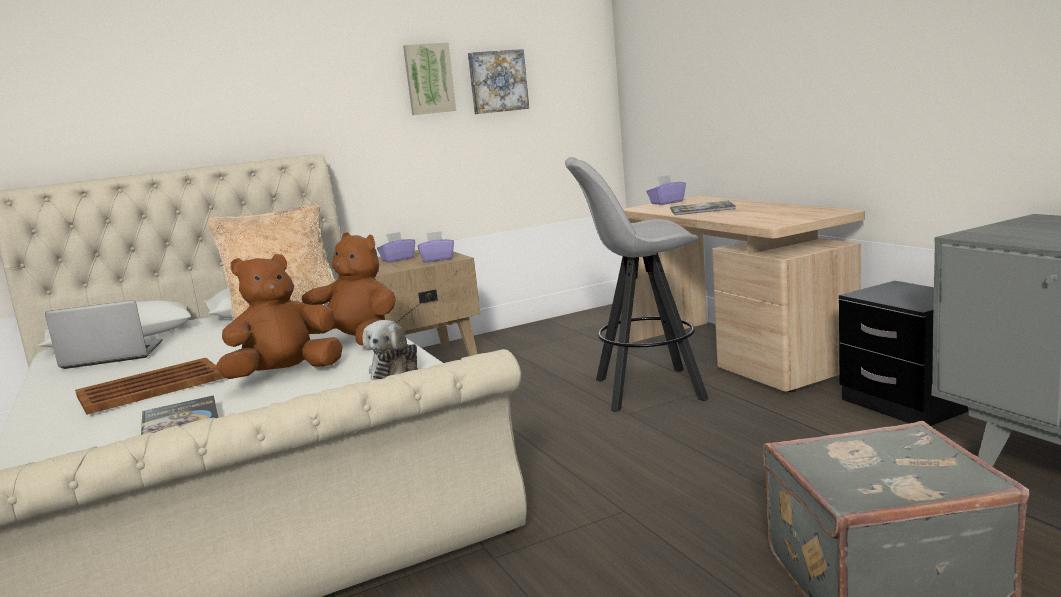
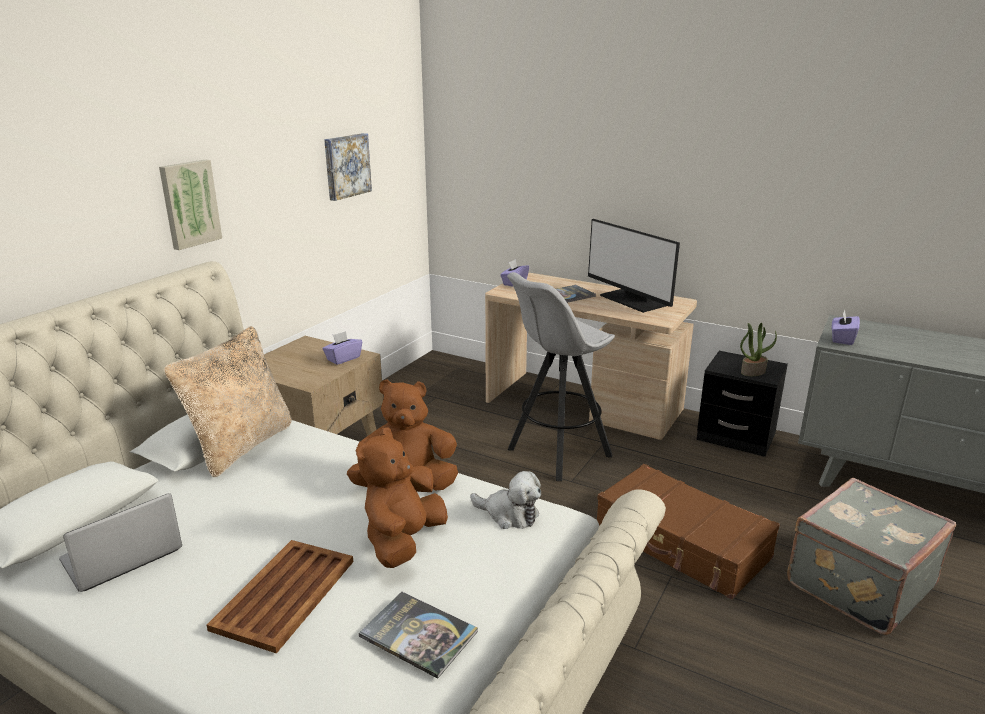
camera: 35 degrees left, 10 degrees up
plush toy [363,320,418,380] -> plush toy turned 45 degrees counterclockwise [470,471,541,529]
purple tissue box [377,232,415,263] -> purple tissue box moved to [832,309,860,345]
picture [403,42,456,115] -> picture moved to [159,160,222,250]
none -> monitor [588,219,680,313]
none -> brown suitcase [597,464,780,600]
none -> potted plant [740,323,777,376]

